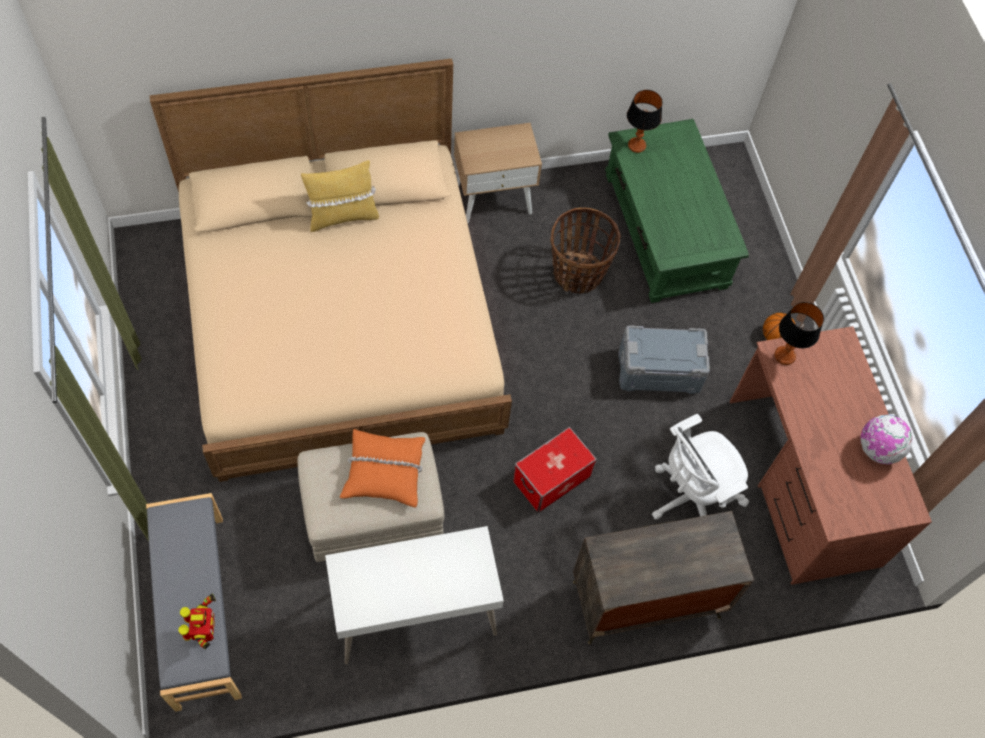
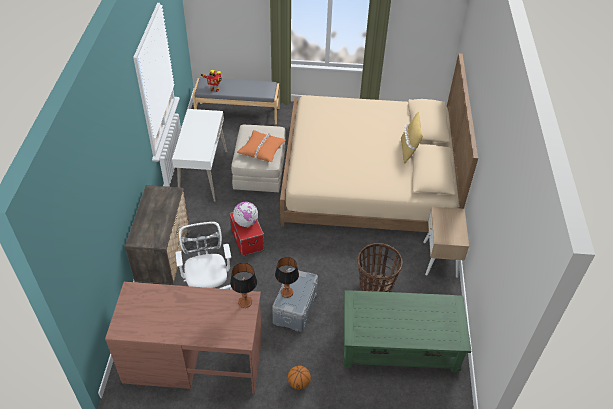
camera: 110 degrees right, 15 degrees down
table lamp [627,90,662,153] -> table lamp moved to [275,257,299,298]
globe [861,415,913,464] -> globe moved to [233,202,258,227]

